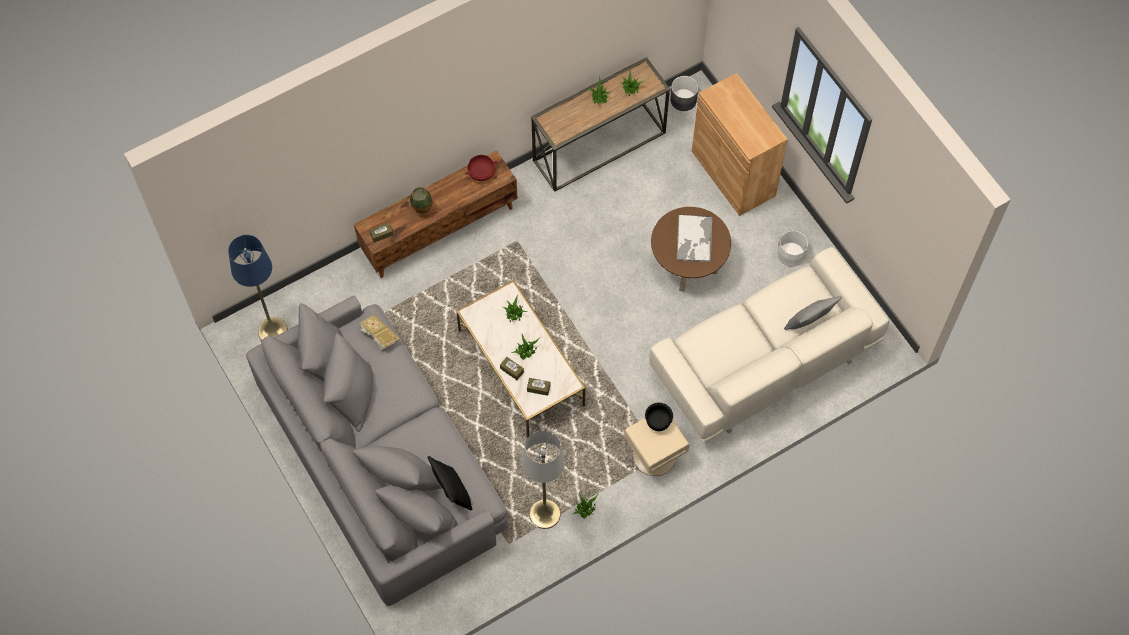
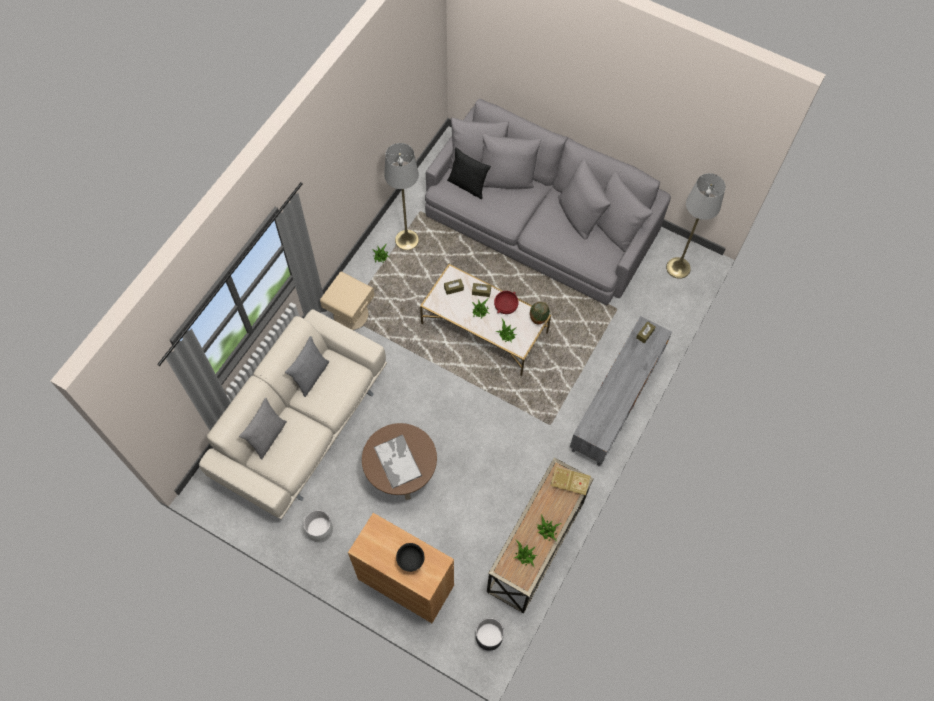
camera: 150 degrees right, 0 degrees up
blue floor lamp [228,235,288,340] -> grey floor lamp [666,173,726,279]
brown tv stand [354,150,517,278] -> grey tv stand [570,316,672,466]
book [360,315,400,350] -> book moved to [551,466,591,495]
vase [410,187,432,214] -> vase moved to [530,302,550,324]
red bowl [465,155,497,181] -> red bowl moved to [494,291,519,314]
black bowl [645,403,673,431] -> black bowl moved to [396,543,425,572]
none -> grey pillow [285,336,329,397]

